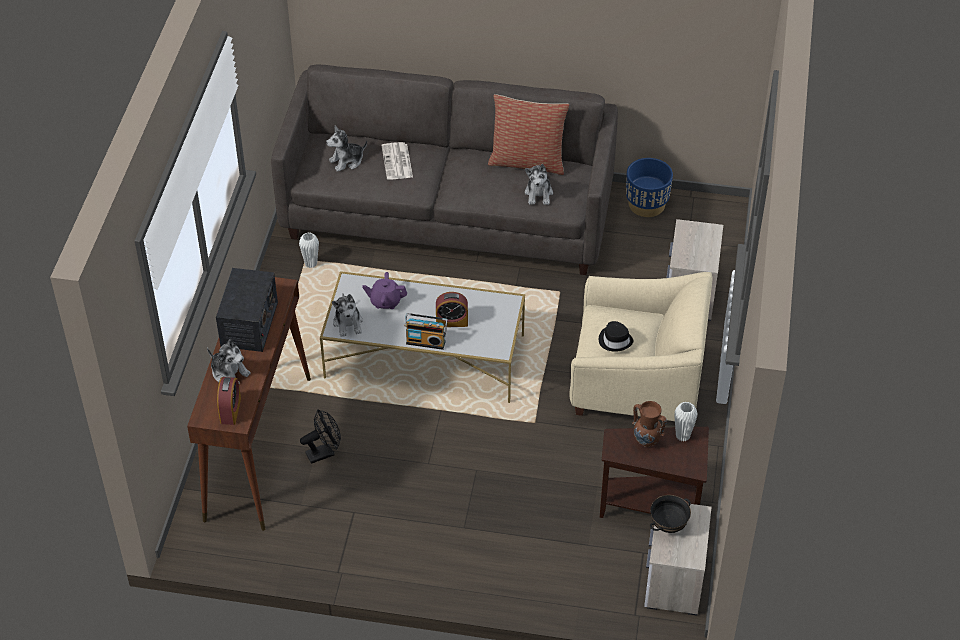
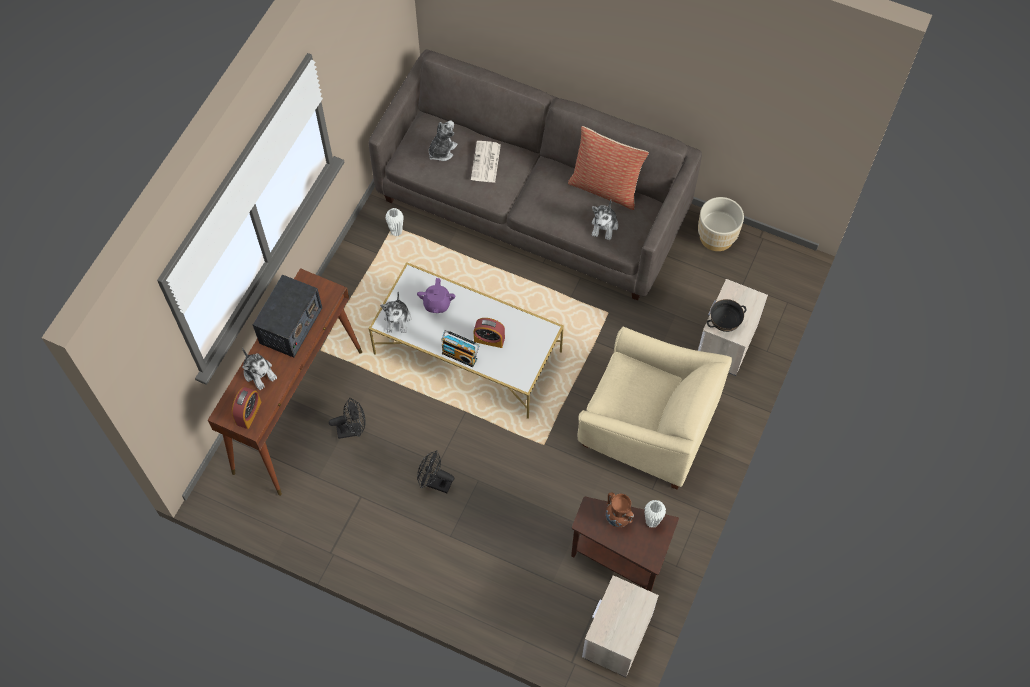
camera: 15 degrees right, 15 degrees up
plush toy [326,126,367,172] -> plush toy turned 135 degrees clockwise [429,121,458,161]
purple teapot [362,272,407,309] -> purple teapot turned 105 degrees counterclockwise [417,278,455,313]
black hat [599,321,633,352] -> none
blue planter [626,158,673,217] -> beige planter [698,197,744,251]
black bowl [650,495,691,533] -> black bowl moved to [707,299,746,332]
none -> black fan [417,450,454,493]

